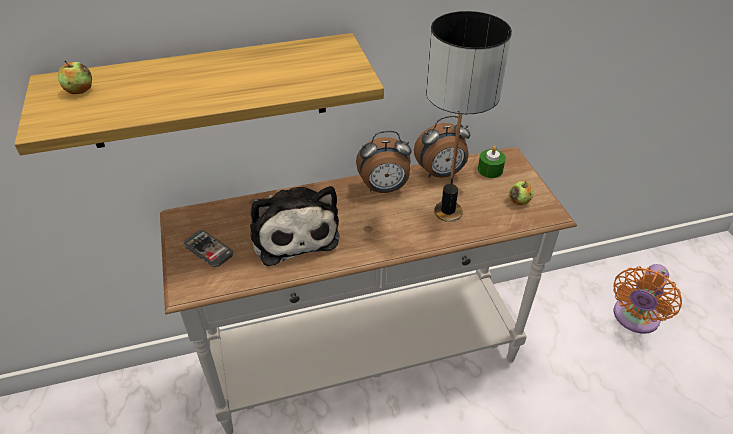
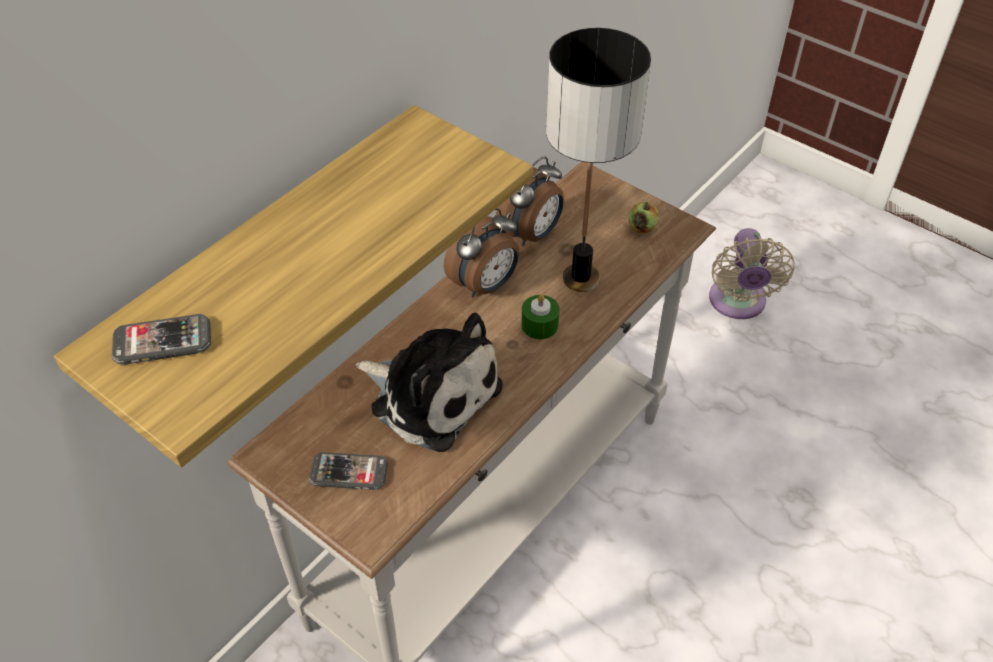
camera: 35 degrees left, 5 degrees up
apple [58,61,92,94] -> phone [112,314,211,365]
green candle [478,146,506,178] -> green candle moved to [521,294,560,339]
orange fan [613,264,682,334] -> beige fan [709,228,795,319]

